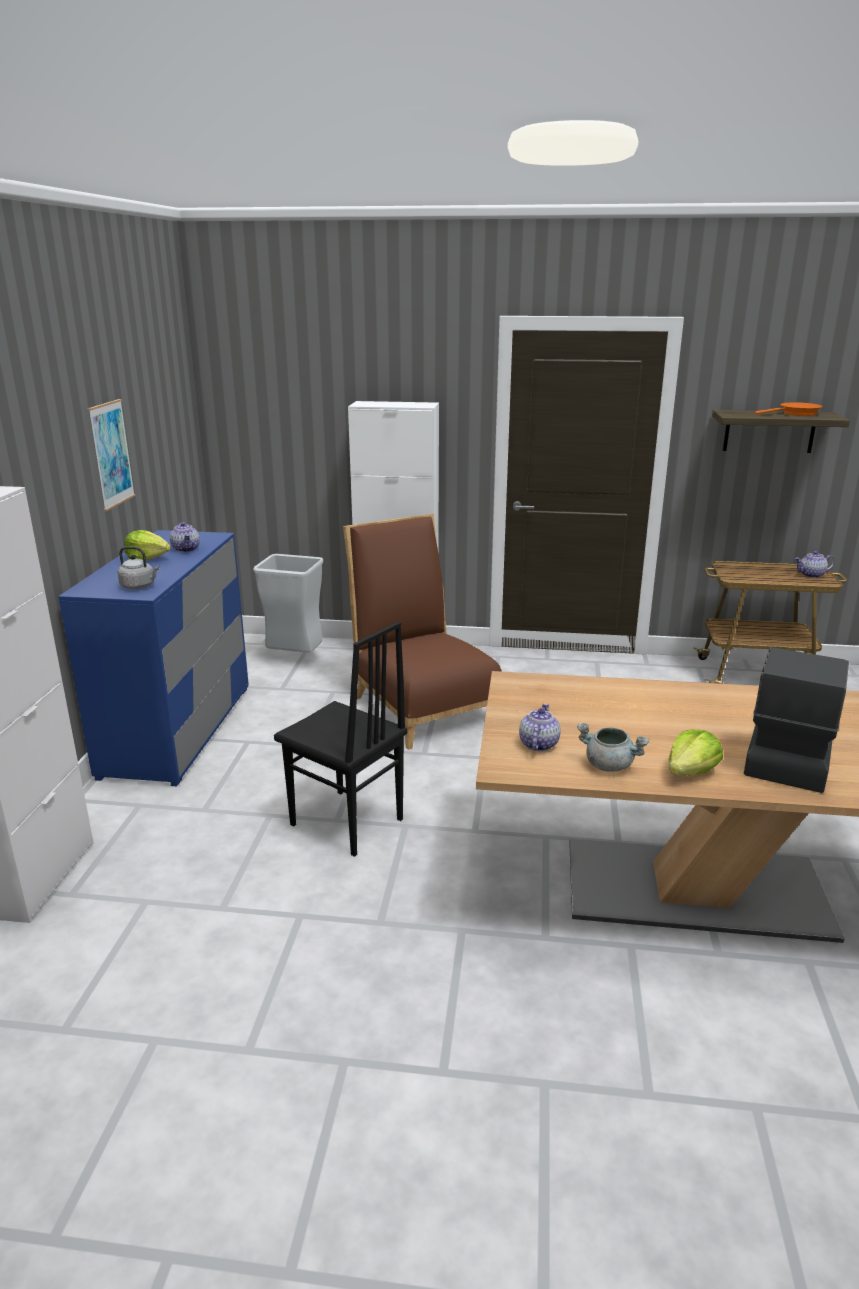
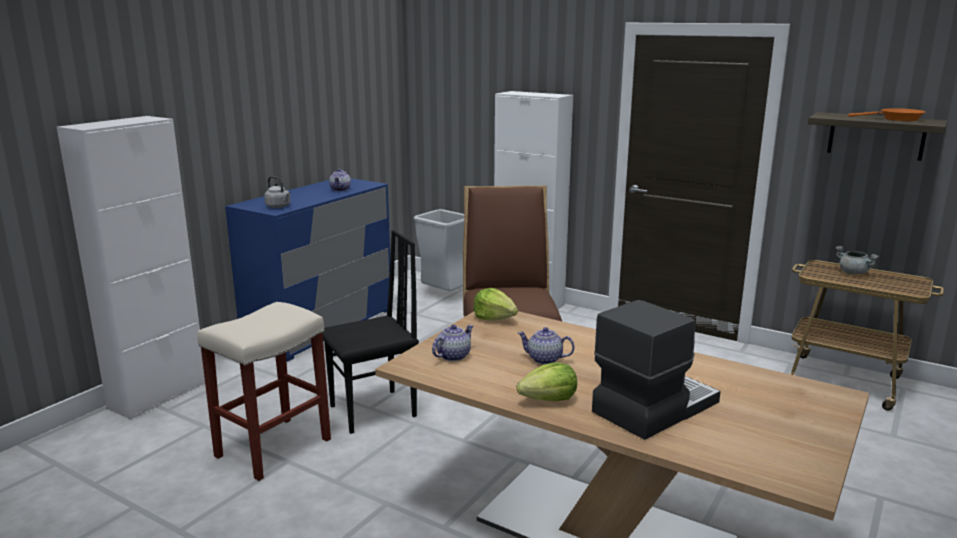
camera: 25 degrees right, 5 degrees down
picture [88,399,135,511] -> none
lettuce [124,530,171,560] -> lettuce moved to [473,288,518,321]
black chair [274,621,407,857] -> black chair turned 90 degrees counterclockwise [322,230,419,434]
grey cooking pot [577,723,650,772] -> grey cooking pot moved to [835,246,879,274]
teapot [795,551,835,578] -> teapot moved to [518,327,575,365]
none -> beige stool [197,302,331,481]

